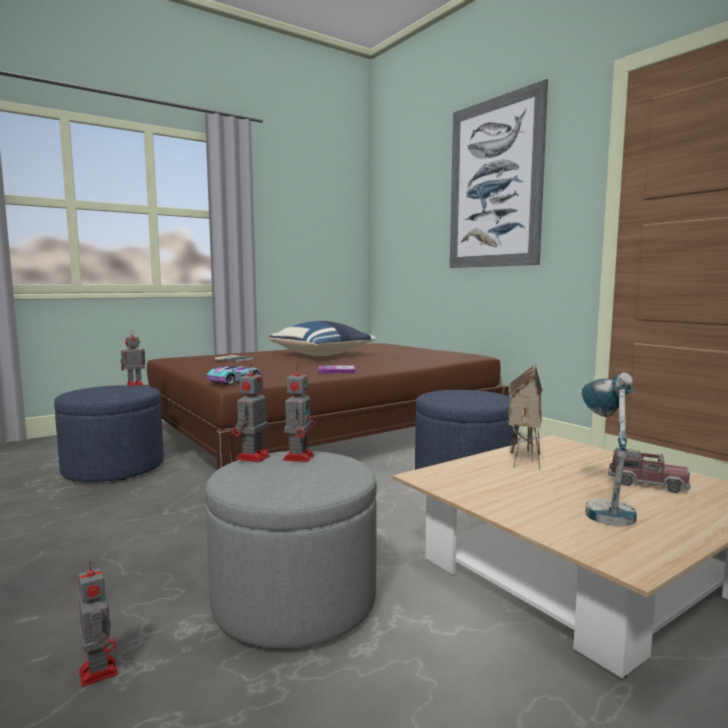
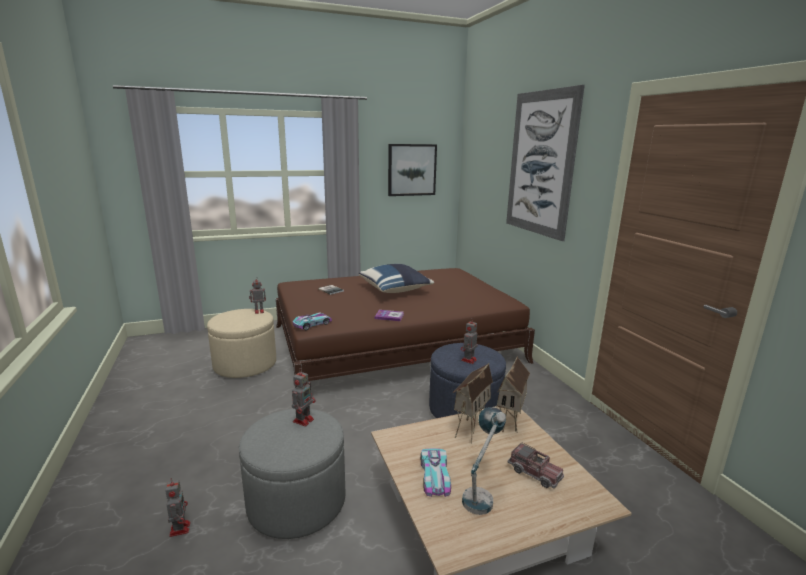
camera: 15 degrees right, 10 degrees up
blue ottoman [54,385,164,482] -> beige ottoman [207,309,276,378]
toy robot [232,364,270,463] -> toy robot moved to [461,318,478,364]
none -> picture [388,144,437,196]
none -> toy car [421,448,451,497]
none -> toy house [497,356,530,433]

